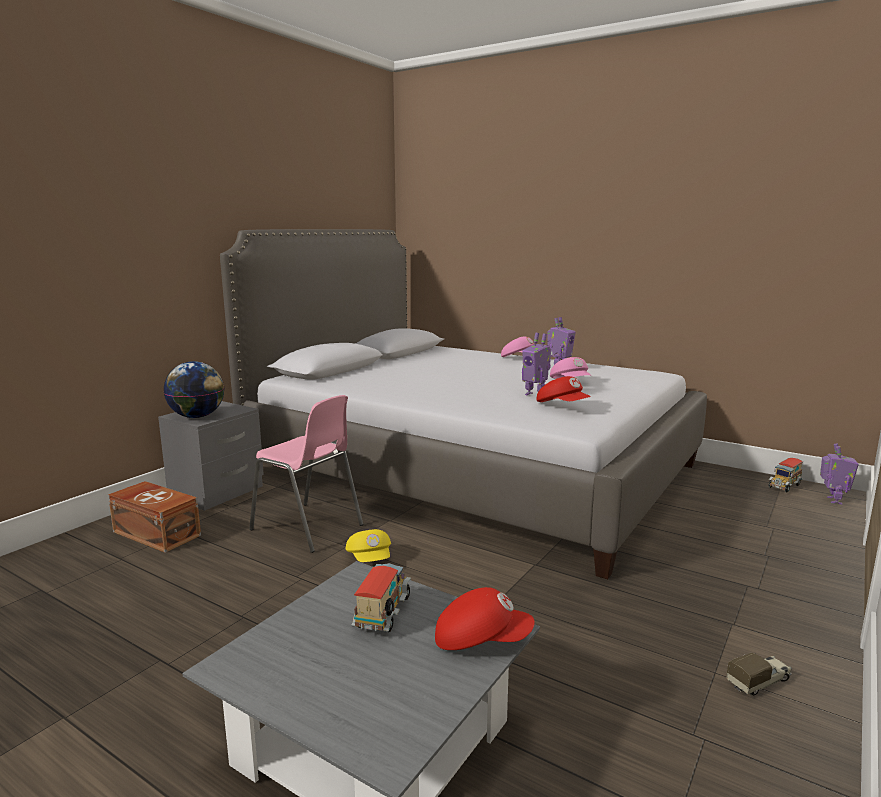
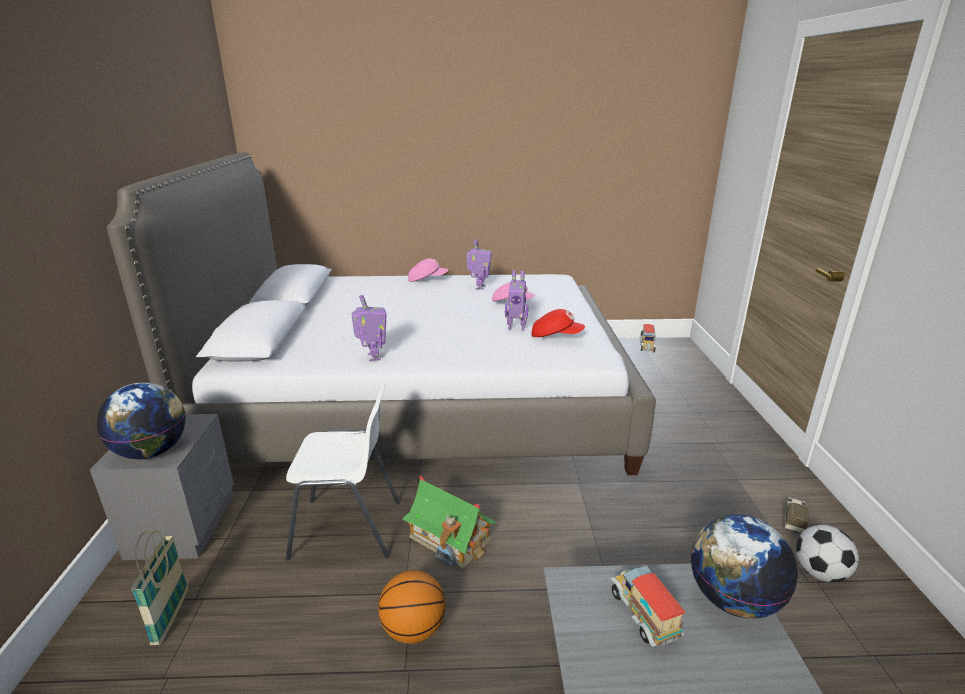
camera: 35 degrees left, 10 degrees up
brown storage box [108,481,201,553] -> basket [131,530,188,645]
pink chair [249,395,363,553] -> white chair [286,384,400,560]
yellow cap [346,529,391,562] -> toy house [402,476,497,568]
red cap [435,587,535,650] -> globe [691,515,798,618]
toy robot [820,444,859,504] -> toy robot moved to [351,295,386,362]
none -> basketball [378,570,446,644]
none -> football [796,525,859,582]

